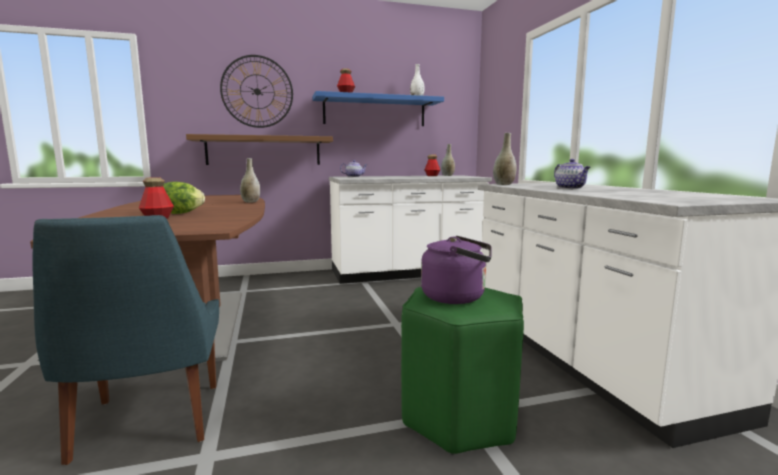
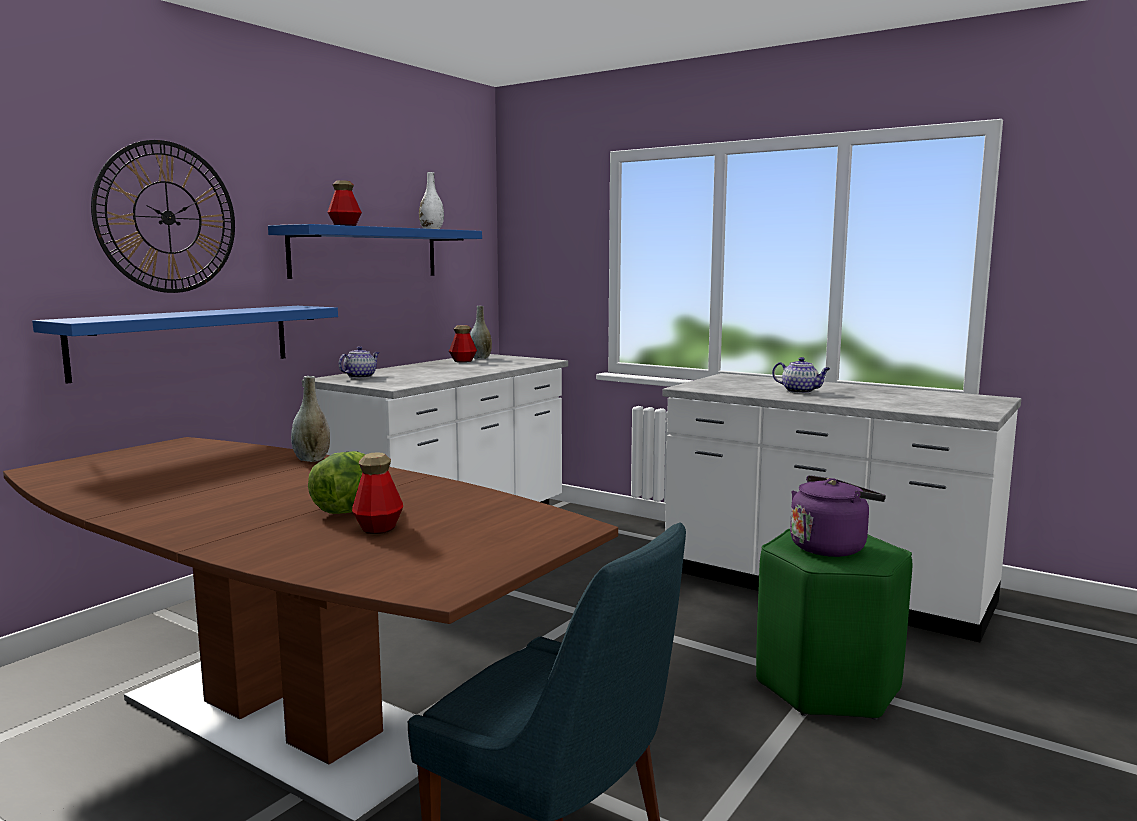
camera: 40 degrees left, 0 degrees up
brown shelf [186,134,333,165] -> blue shelf [32,306,338,384]
grey vase [493,133,517,185] -> none

